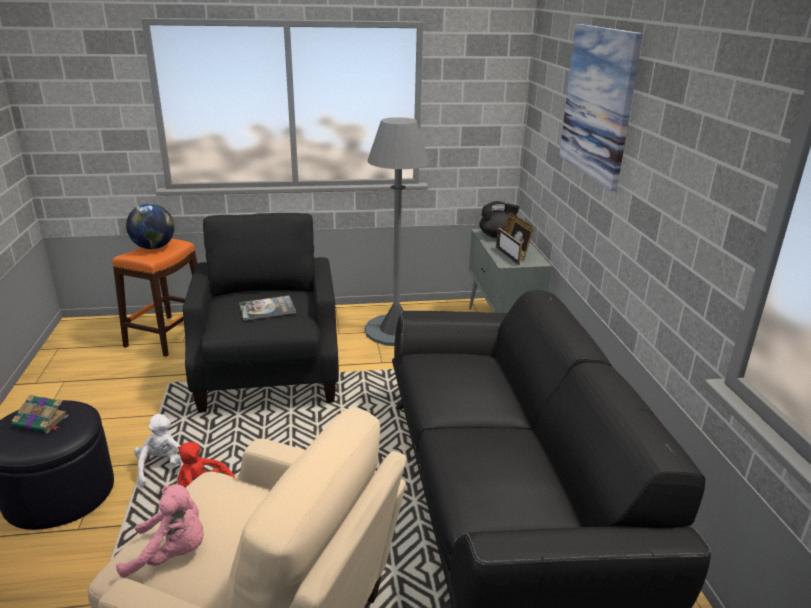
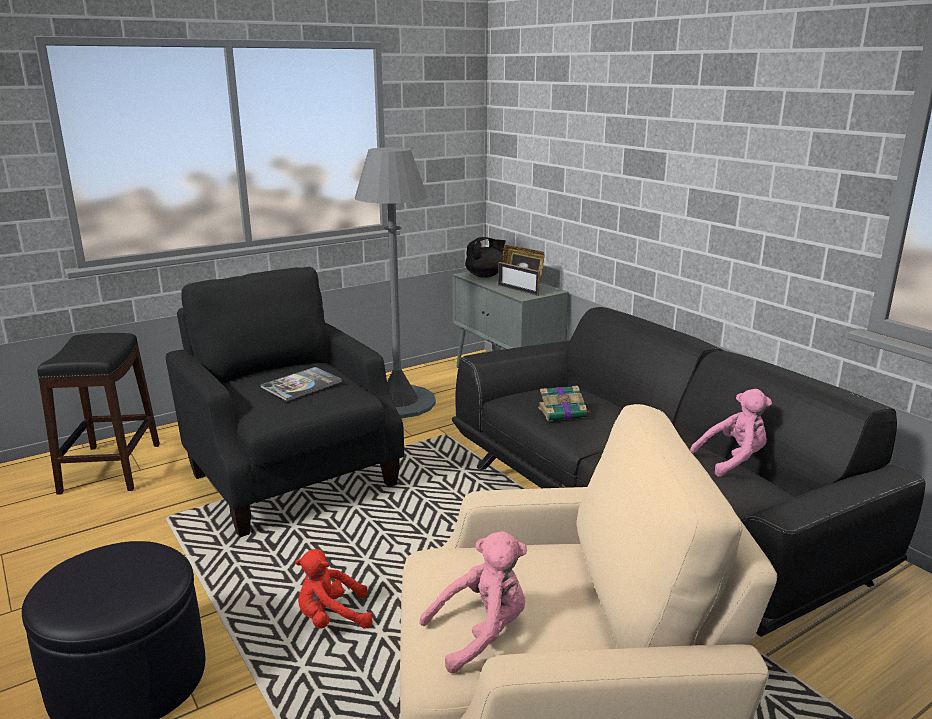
camera: 25 degrees left, 5 degrees down
book [12,395,69,434] -> book moved to [538,386,593,421]
orange stool [112,238,197,357] -> black stool [37,333,160,495]
globe [126,204,175,249] -> none
white plush toy [134,414,183,487] -> none
picture [559,24,643,191] -> none
none -> pink plush toy [690,389,772,477]

